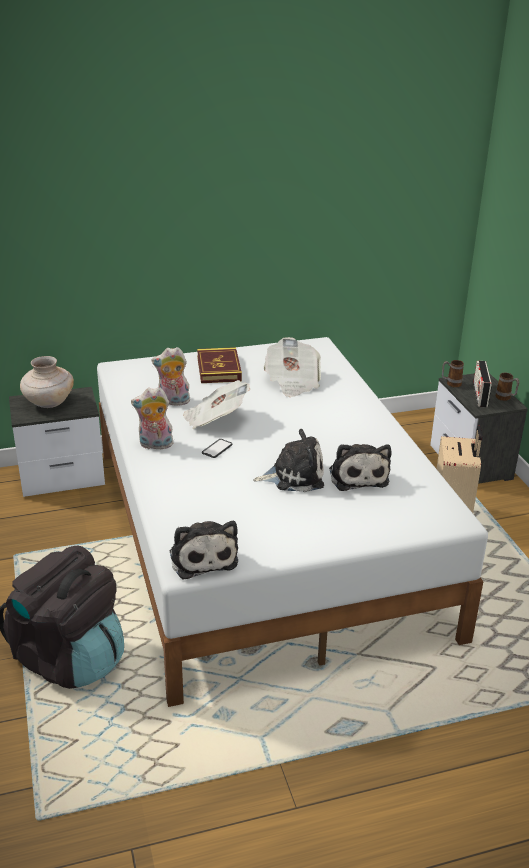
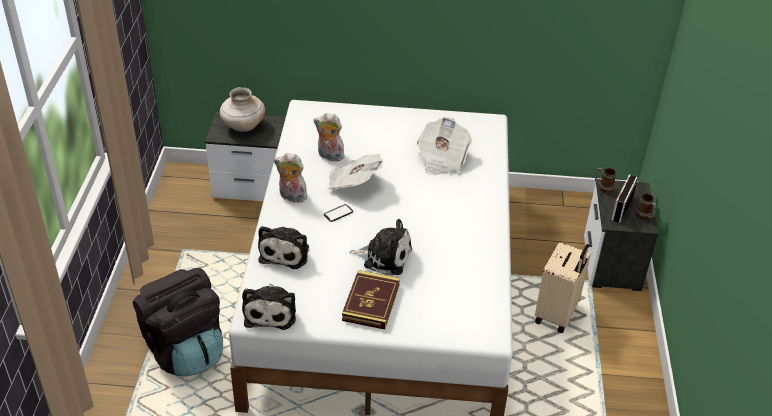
camera: 20 degrees right, 10 degrees up
book [197,347,242,383] -> book moved to [342,270,400,330]
plush toy [329,444,391,491] -> plush toy moved to [258,226,309,269]

